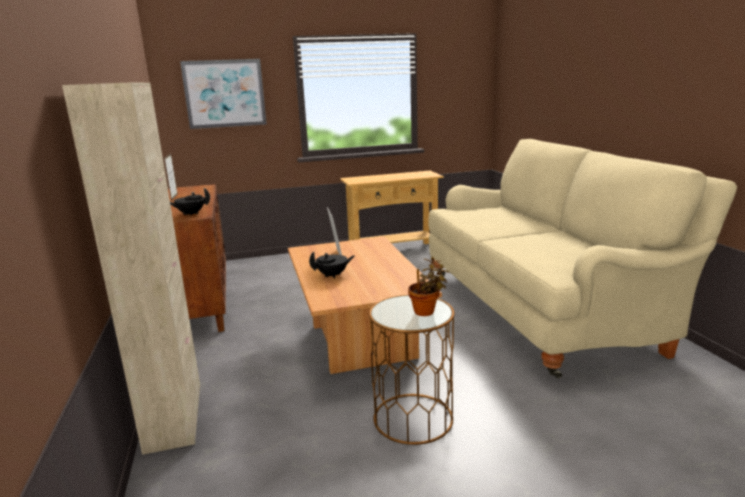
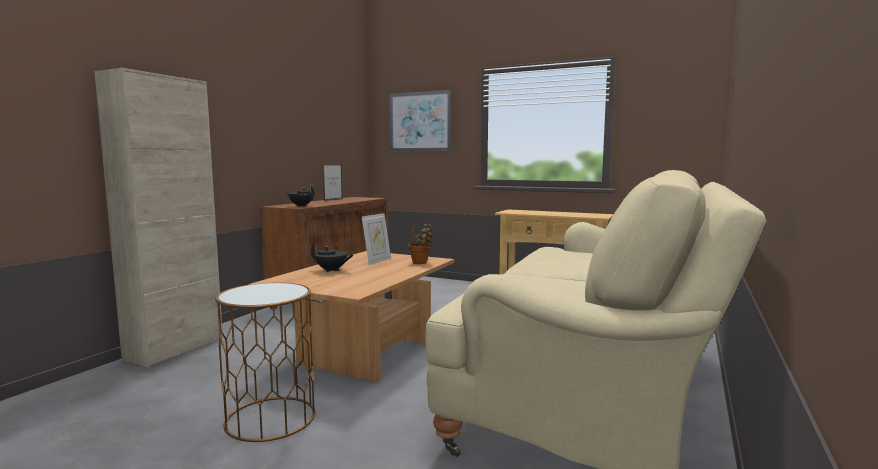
camera: 40 degrees right, 10 degrees down
potted plant [408,257,450,316] -> potted plant moved to [408,224,432,264]

